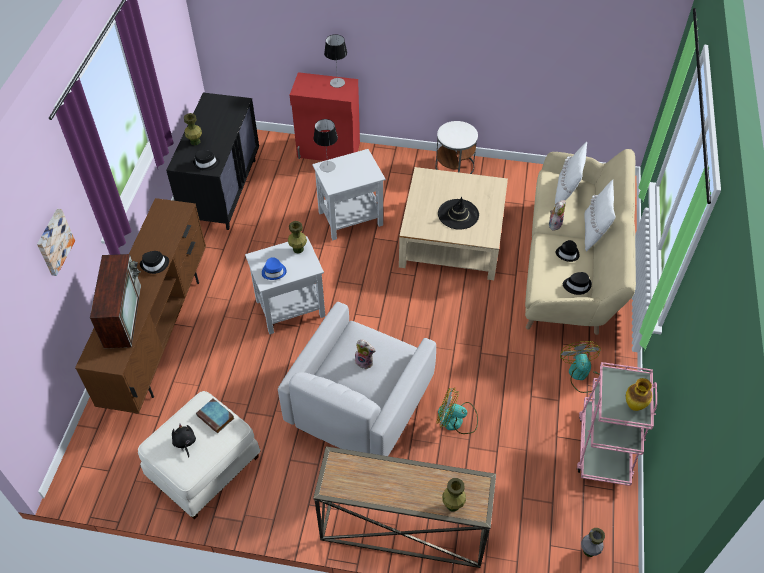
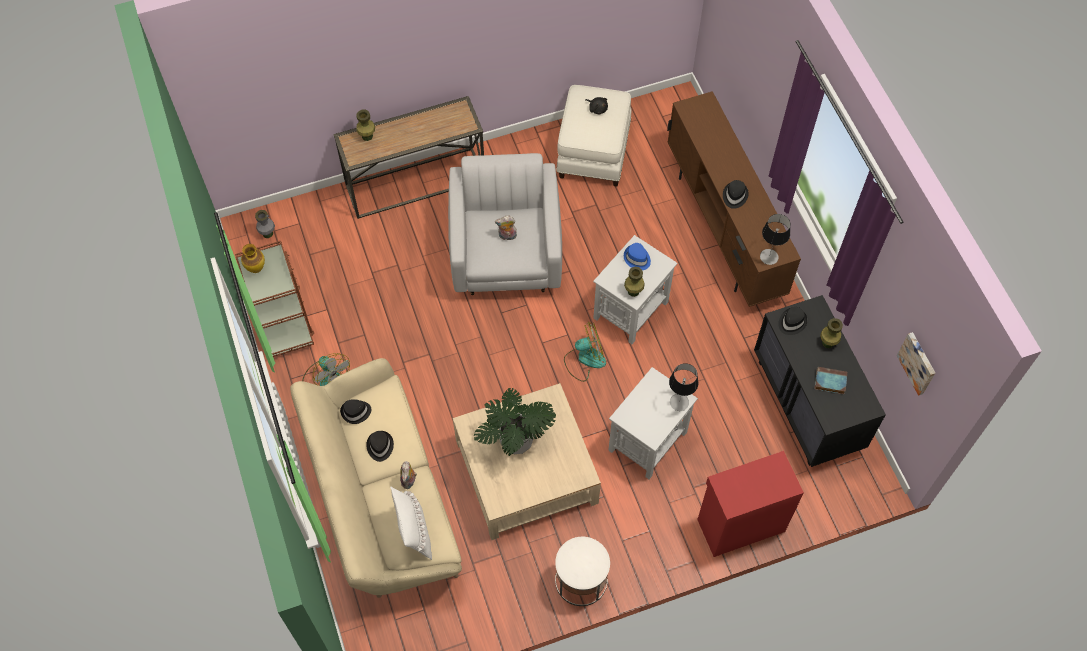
camera: 150 degrees right, 10 degrees up
picture [37,209,75,276] -> picture moved to [897,332,935,396]
television [90,254,141,349] -> none
book [196,398,234,434] -> book moved to [815,367,847,394]
table lamp [324,34,347,88] -> table lamp moved to [760,214,791,265]
fan [437,387,478,434] -> fan moved to [564,322,606,382]
black hat [438,197,479,230] -> potted plant [474,388,556,456]
pink cart [577,362,657,486] -> brown cart [235,241,314,357]
white pillow [584,180,616,252] -> none

